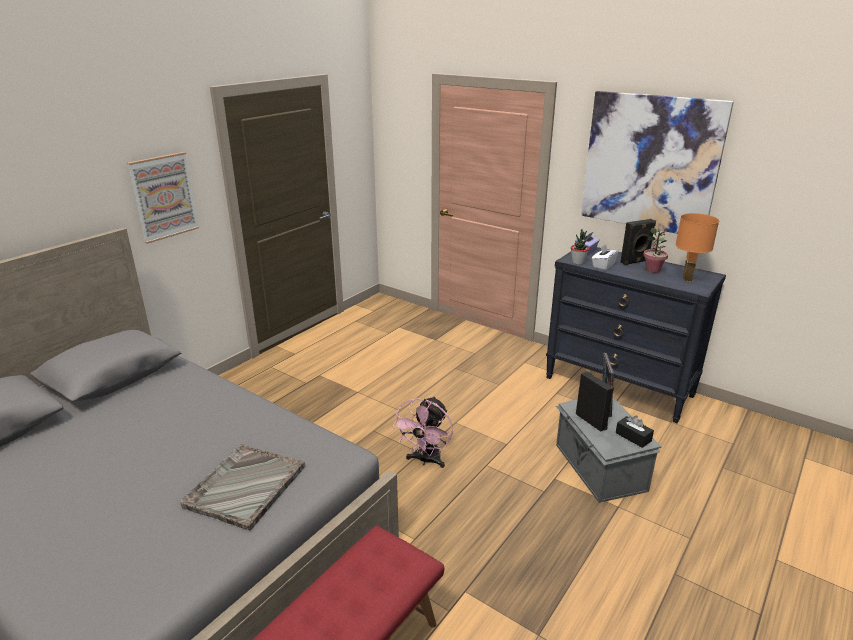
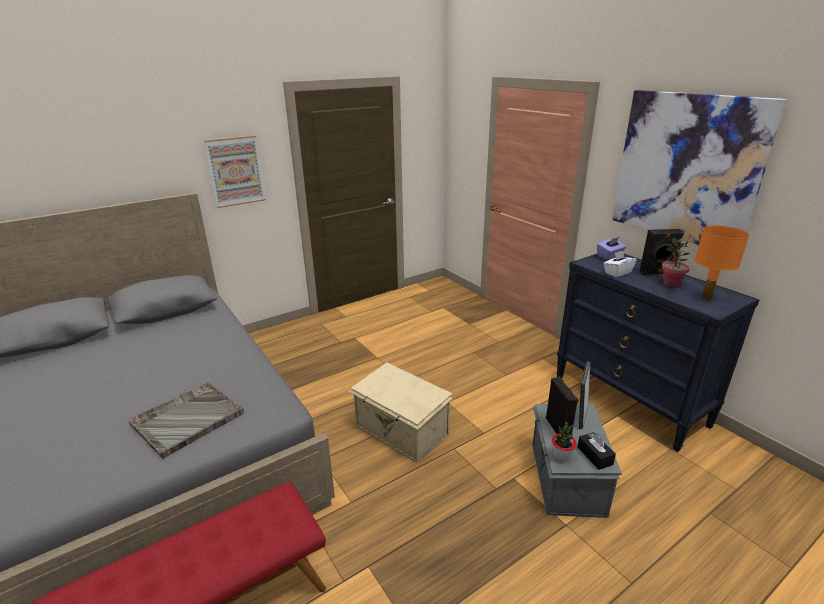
camera: 20 degrees right, 0 degrees up
pink fan [392,396,453,468] -> beige storage box [349,363,453,463]
potted plant [571,229,589,264] -> potted plant moved to [552,422,576,462]

